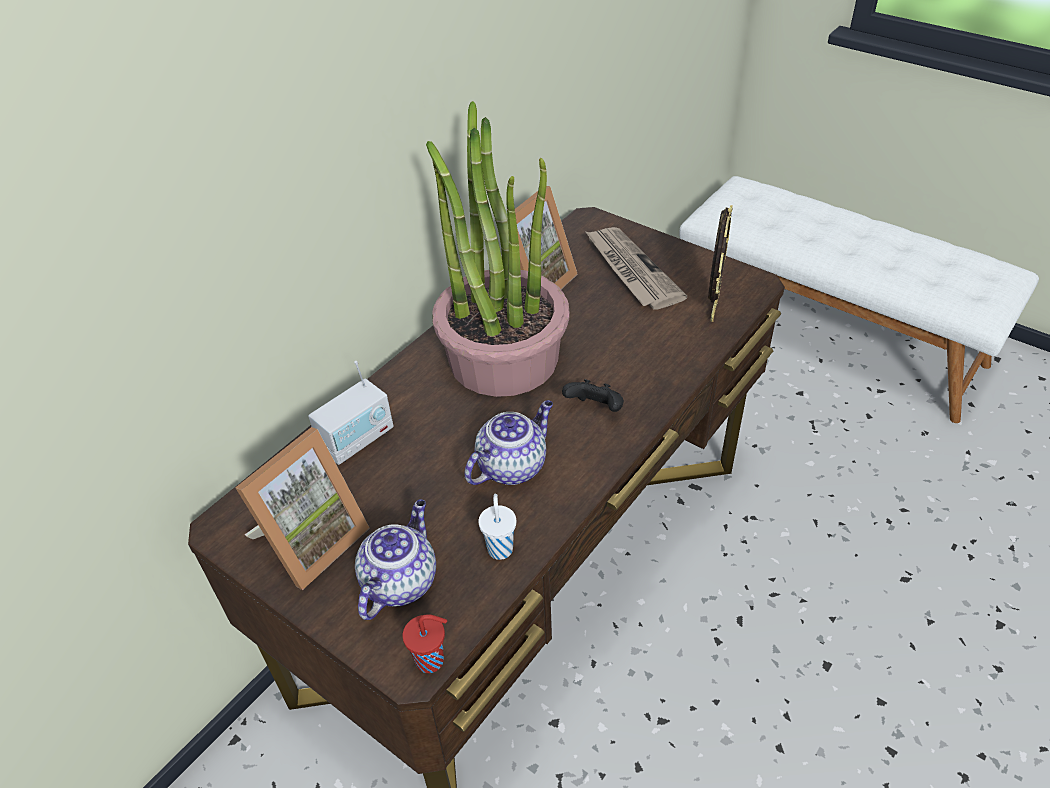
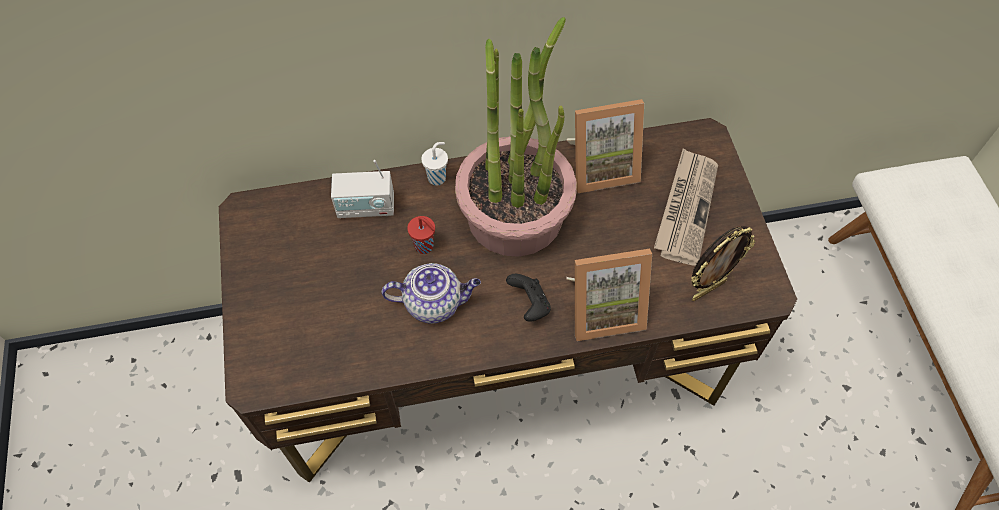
camera: 40 degrees right, 15 degrees up
picture frame [235,427,370,590] -> picture frame moved to [566,249,652,341]
teapot [355,499,436,620] -> none
red cup [403,614,447,673] -> red cup moved to [407,216,435,254]
white cup [478,494,516,560] -> white cup moved to [421,142,448,186]

